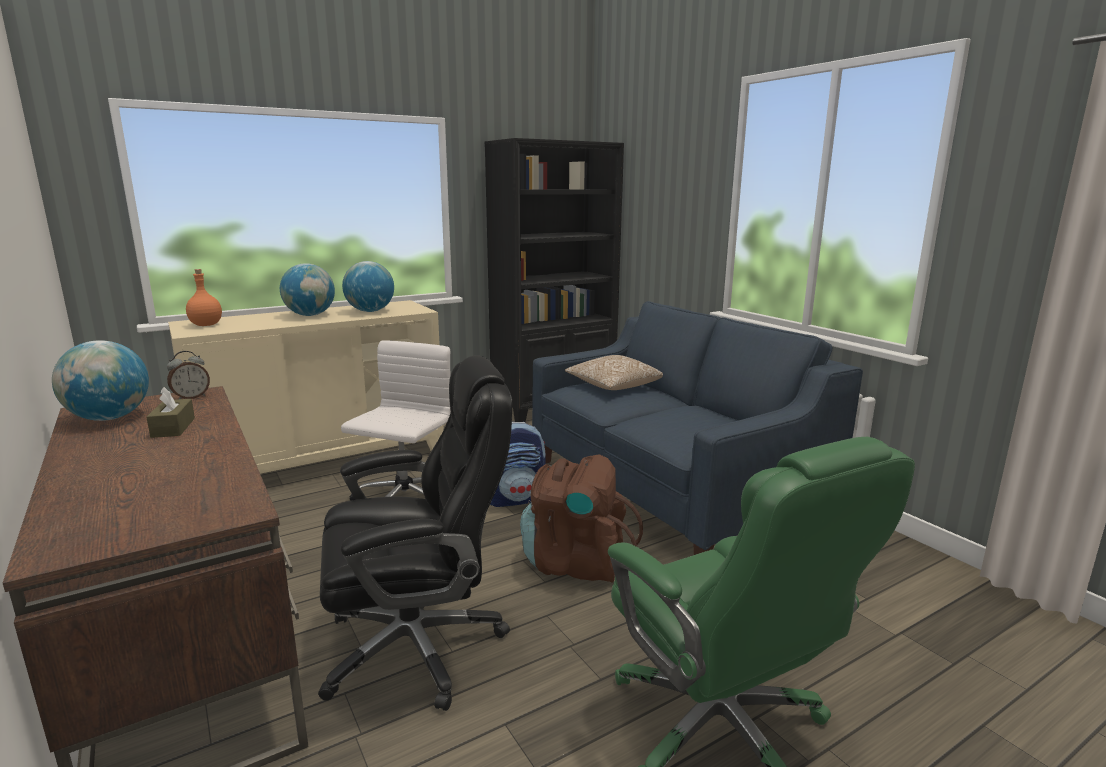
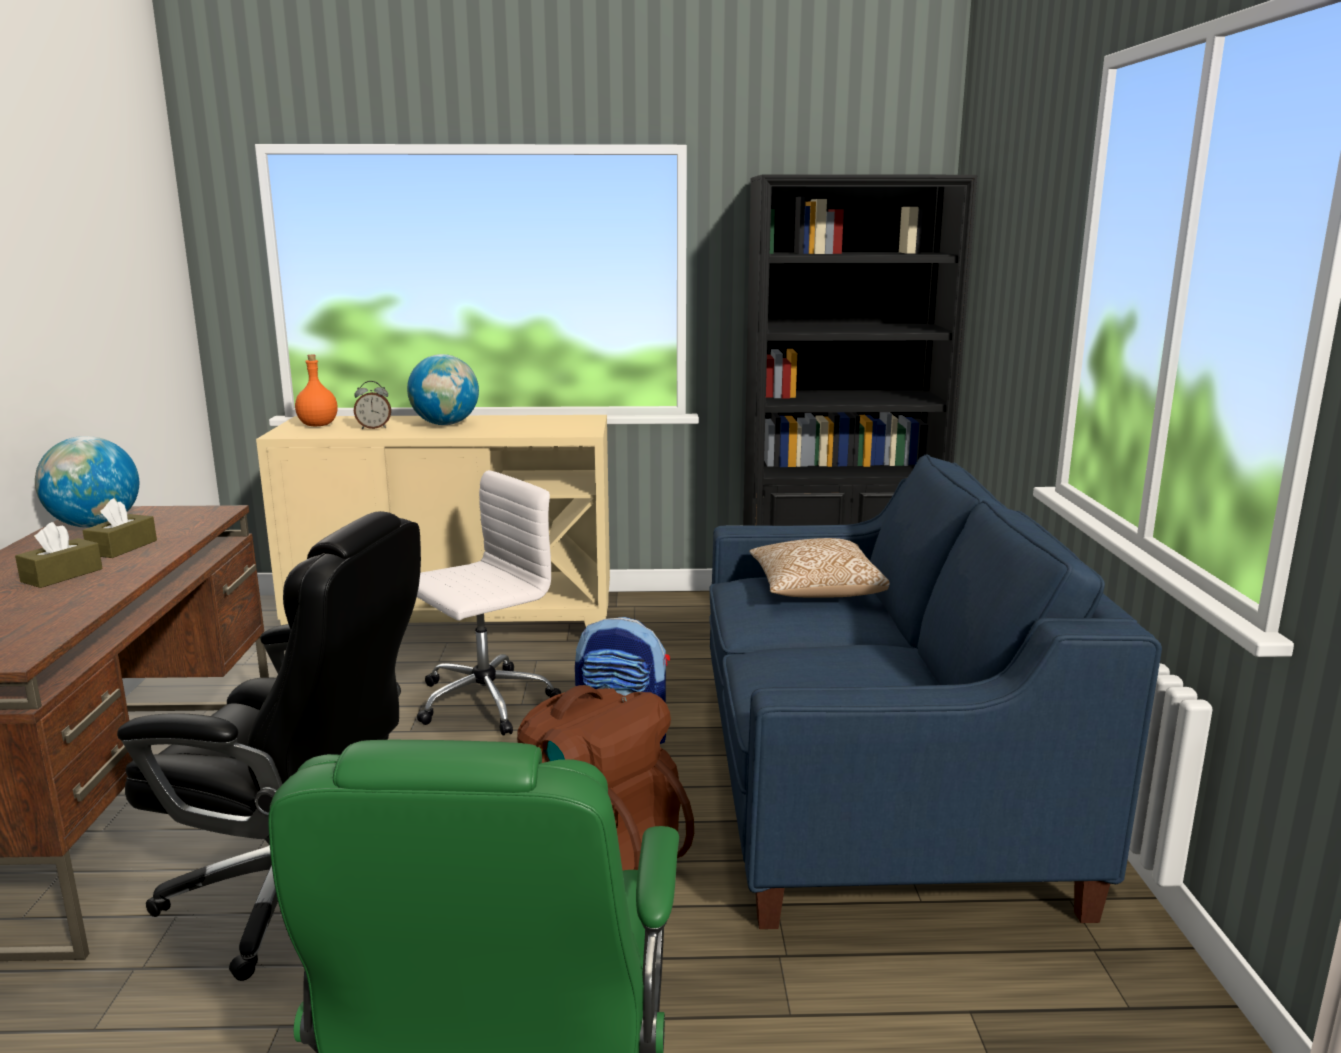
camera: 30 degrees right, 0 degrees up
alarm clock [167,351,210,399] -> alarm clock moved to [354,381,391,429]
globe [342,261,394,312] -> none
none -> brown tissue box [15,522,103,588]

